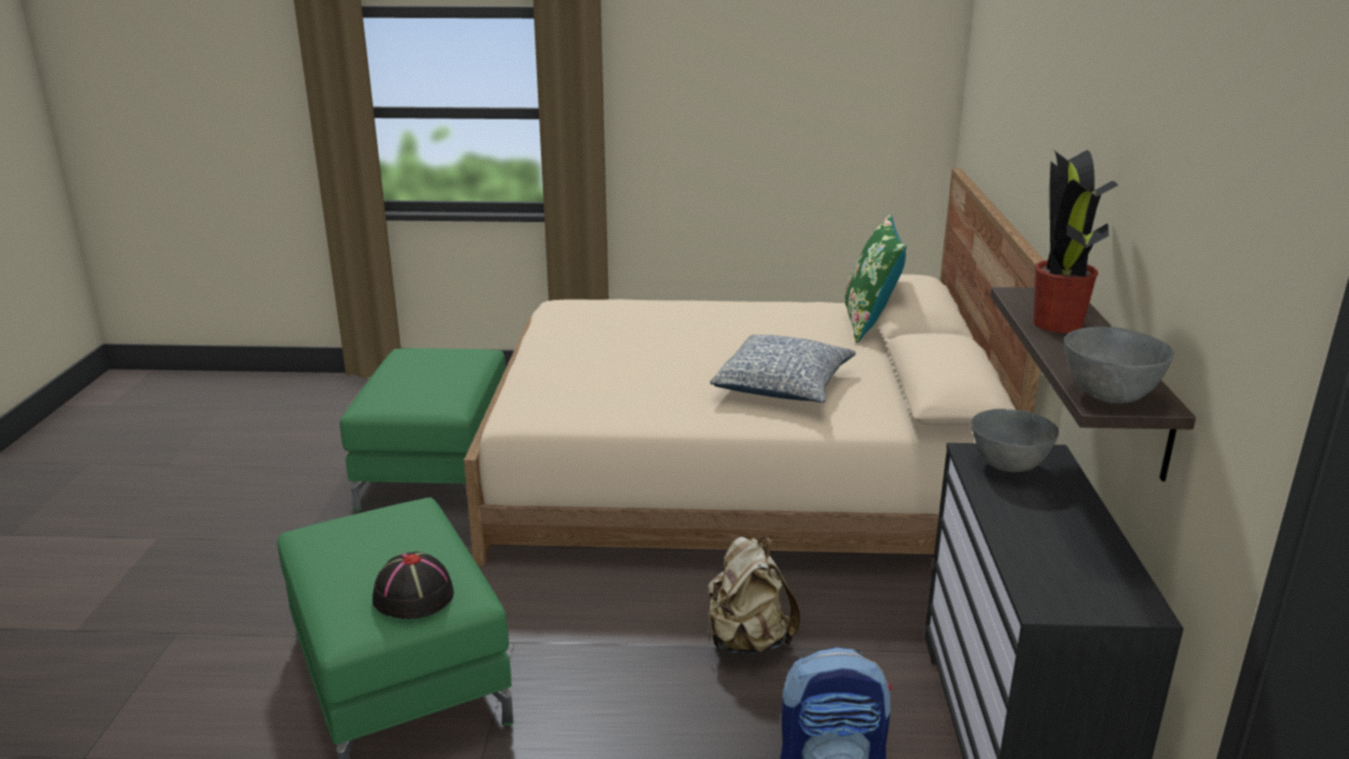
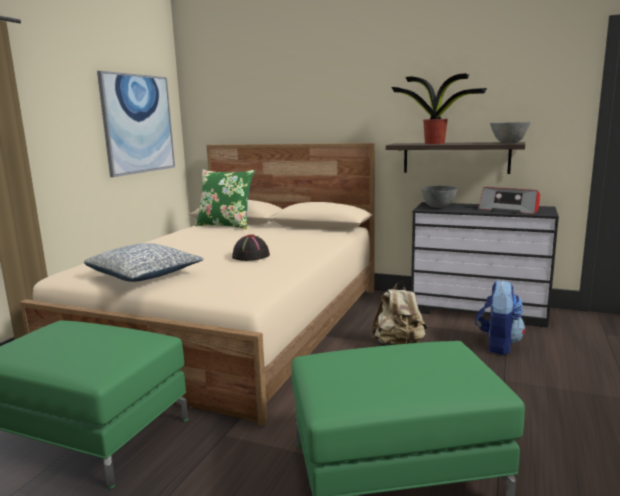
camera: 70 degrees left, 10 degrees down
black hat [372,551,454,619] -> black hat moved to [232,234,270,261]
pillow [710,335,856,402] -> pillow moved to [84,243,204,282]
none -> picture [97,71,175,177]
none -> radio [478,187,540,214]

